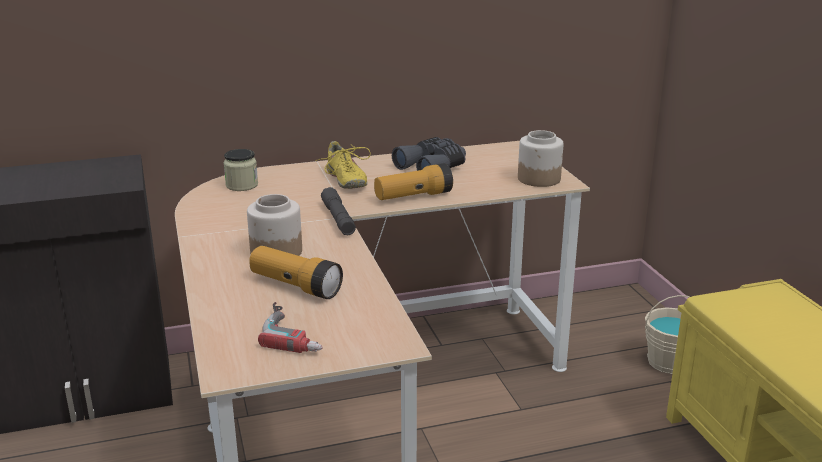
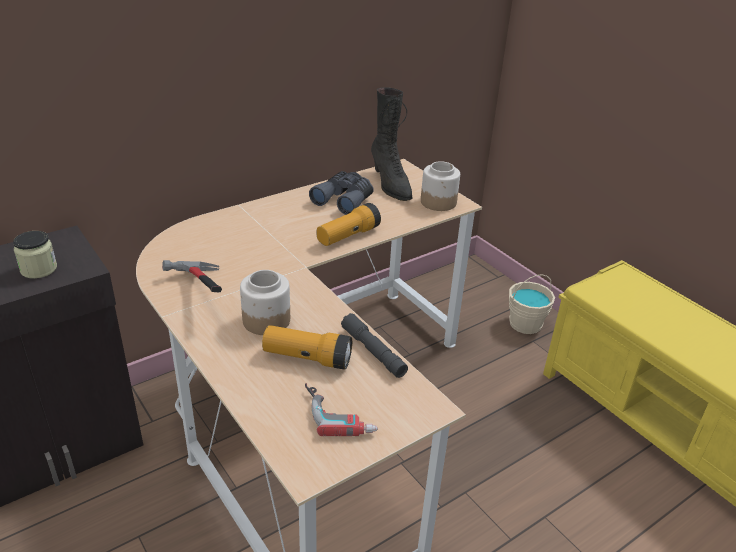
camera: 20 degrees left, 10 degrees up
jar [224,149,258,191] -> jar moved to [13,231,57,279]
yellow shoe [315,141,371,189] -> none
grey flashlight [321,187,356,235] -> grey flashlight moved to [341,313,408,378]
none -> hammer [162,260,222,292]
none -> black boot [371,87,413,201]

